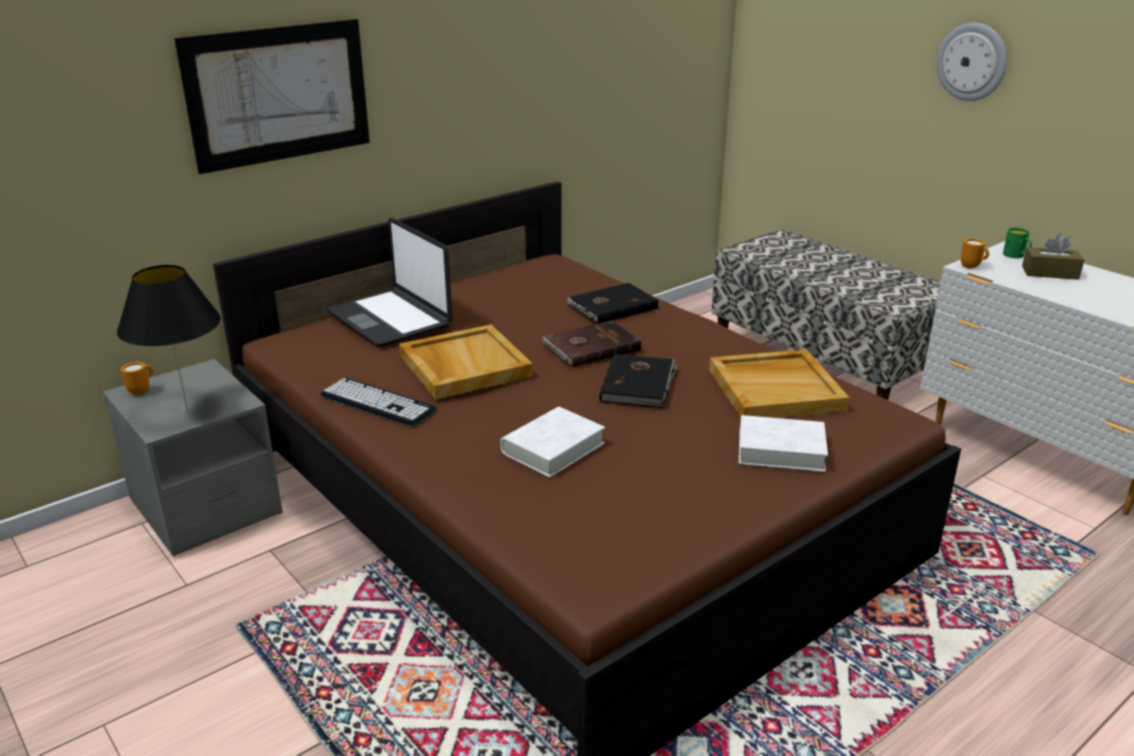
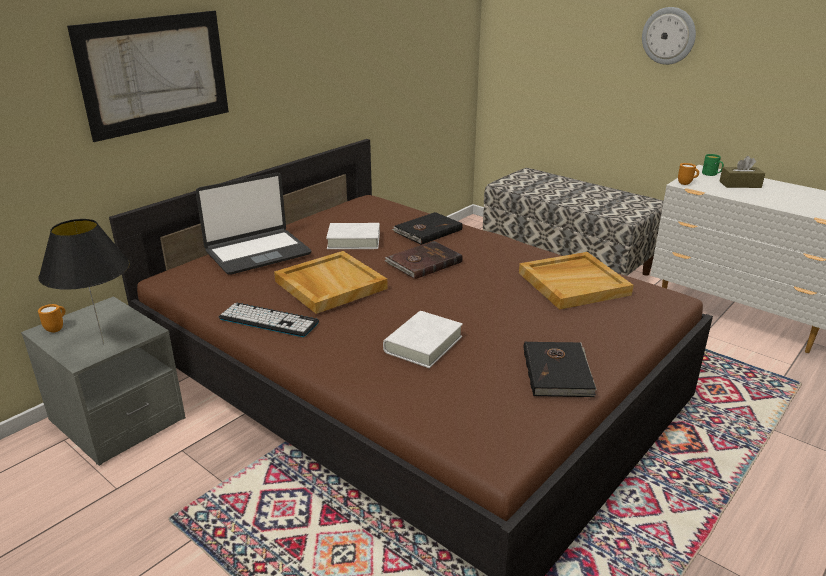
camera: 10 degrees left, 0 degrees up
laptop [327,218,453,347] -> laptop turned 75 degrees counterclockwise [196,173,311,275]
black book [599,354,677,408] -> black book moved to [524,341,597,397]
white book [739,415,828,472] -> white book moved to [326,223,380,249]

